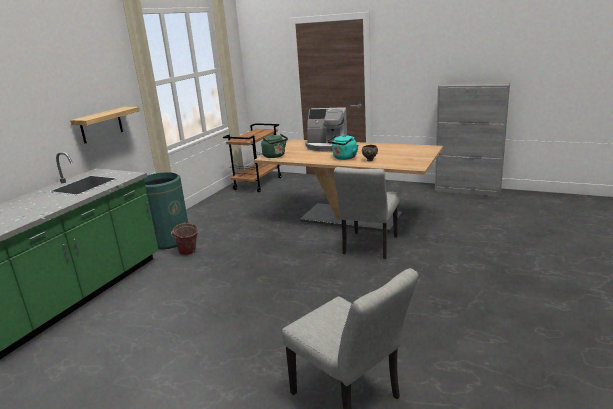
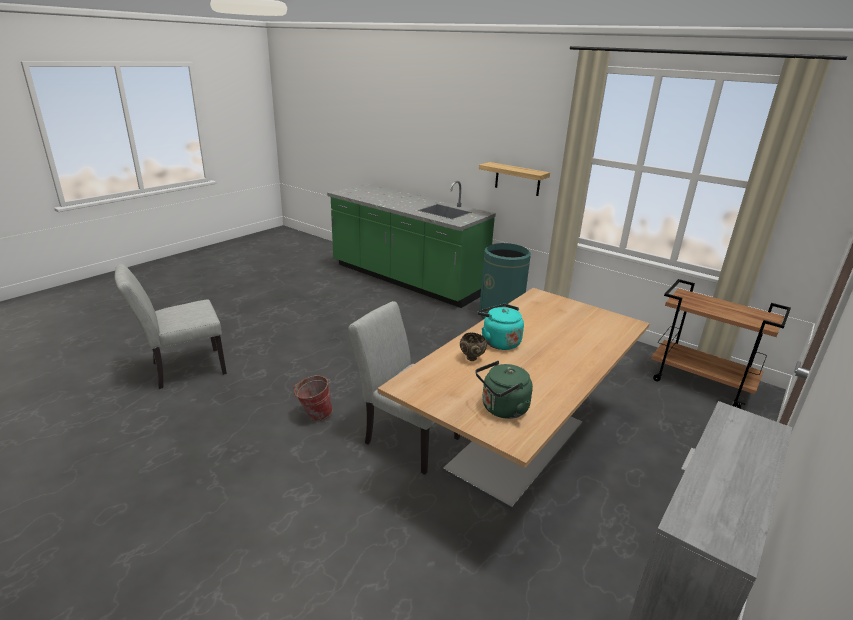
camera: 100 degrees right, 5 degrees up
bucket [171,221,198,255] -> bucket moved to [293,375,333,421]
green kettle [261,134,288,158] -> green kettle moved to [475,361,533,419]
coffee machine [305,107,347,151] -> none

